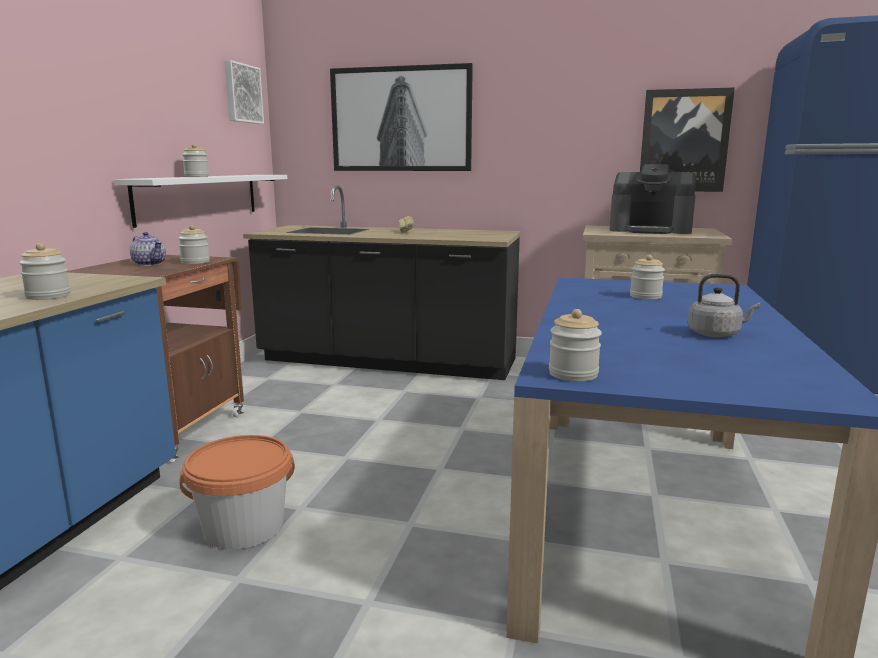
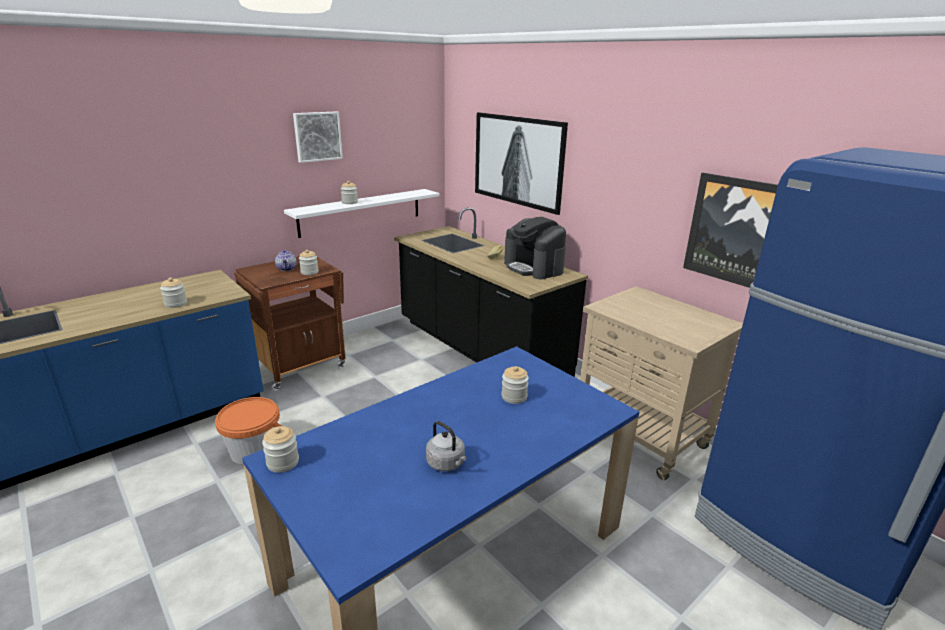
camera: 35 degrees right, 10 degrees up
picture [224,60,264,124] -> picture moved to [293,111,343,163]
coffee machine [609,164,696,234] -> coffee machine moved to [504,217,566,279]

